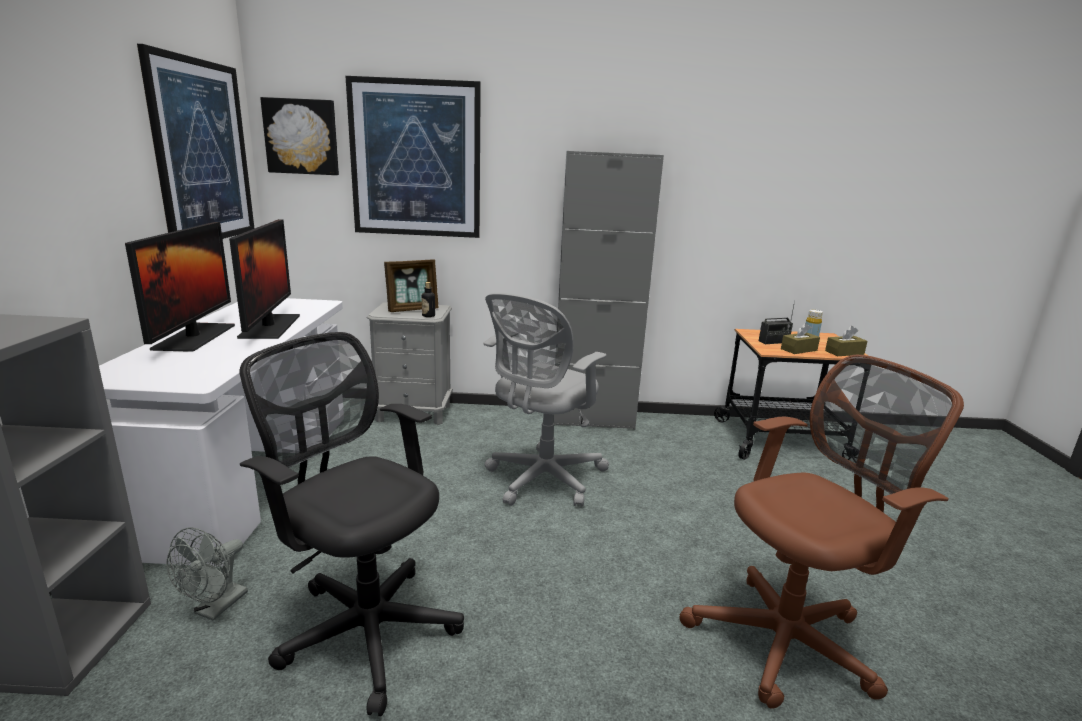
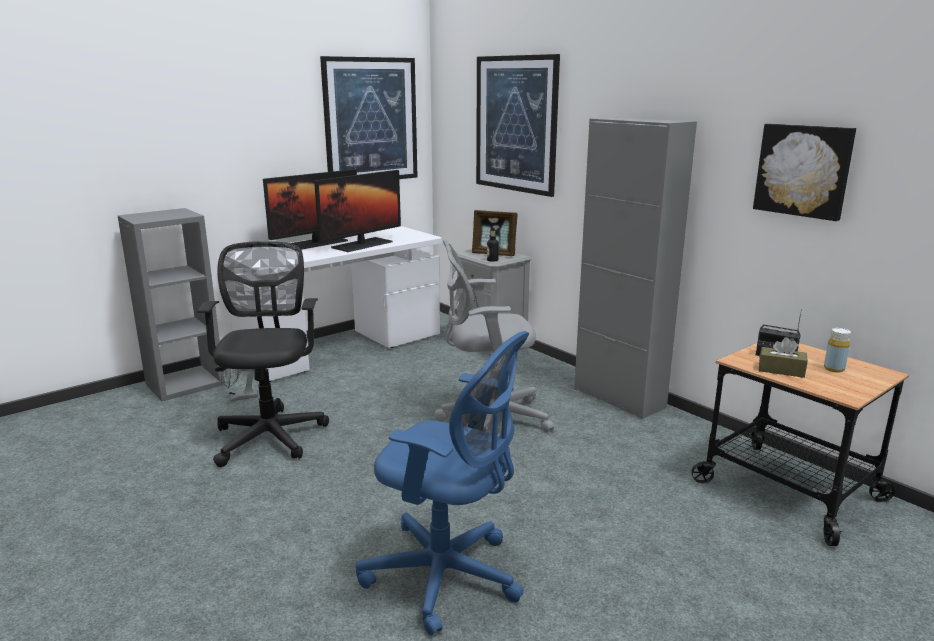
camera: 50 degrees right, 0 degrees up
picture [260,97,339,175] -> picture moved to [753,124,856,221]
brown office chair [680,355,964,709] -> blue office chair [356,331,529,636]
brown tissue box [825,326,867,356] -> none

